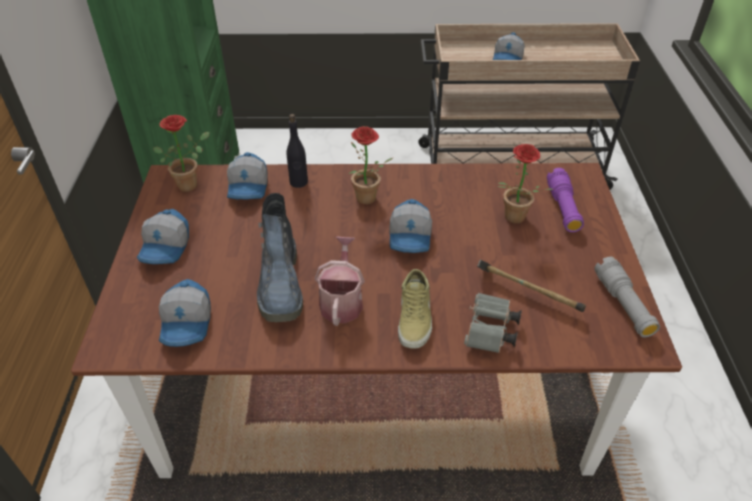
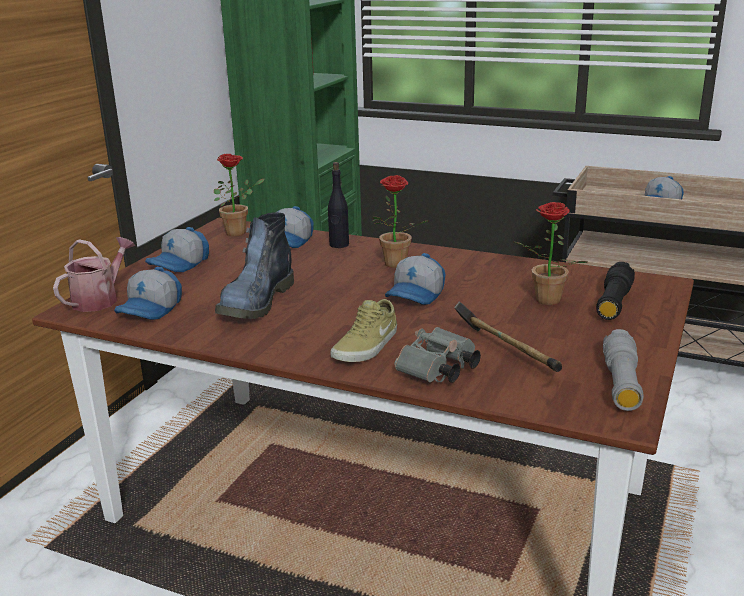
camera: 25 degrees right, 20 degrees down
watering can [314,237,365,326] -> watering can moved to [53,237,135,312]
purple flashlight [547,168,584,232] -> black flashlight [596,262,635,320]

